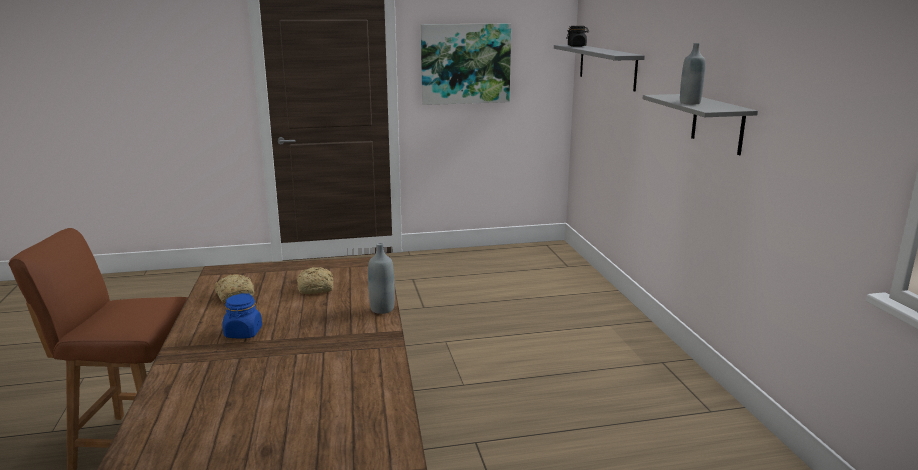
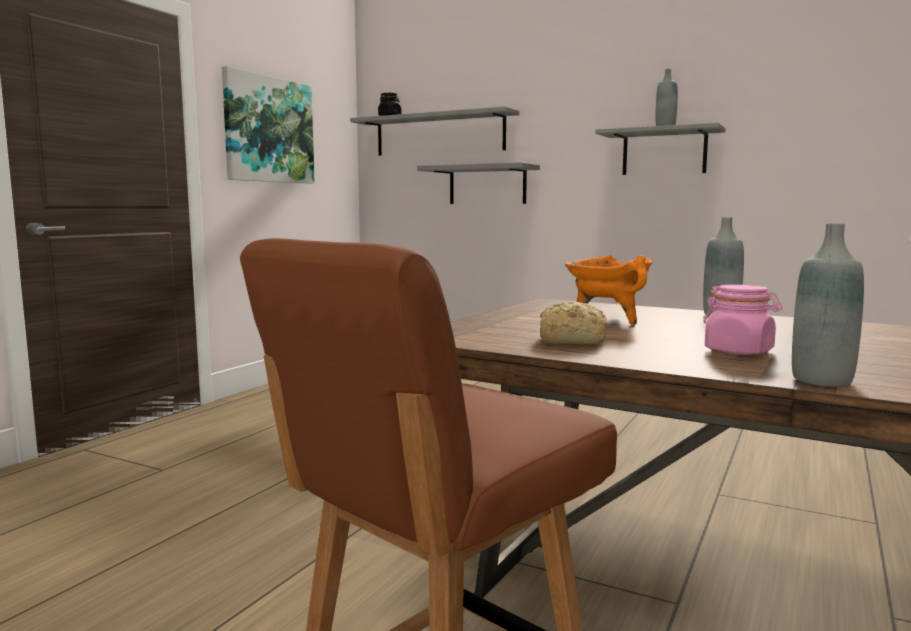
camera: 50 degrees left, 10 degrees down
blue jar [222,293,262,339] -> pink jar [704,285,783,355]
bread [297,267,333,294] -> orange cooking pot [565,255,652,325]
none -> grey shelf [417,162,540,204]
none -> grey bottle [792,223,864,387]

